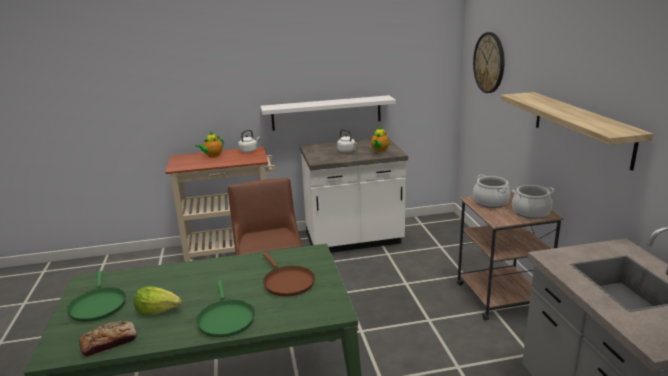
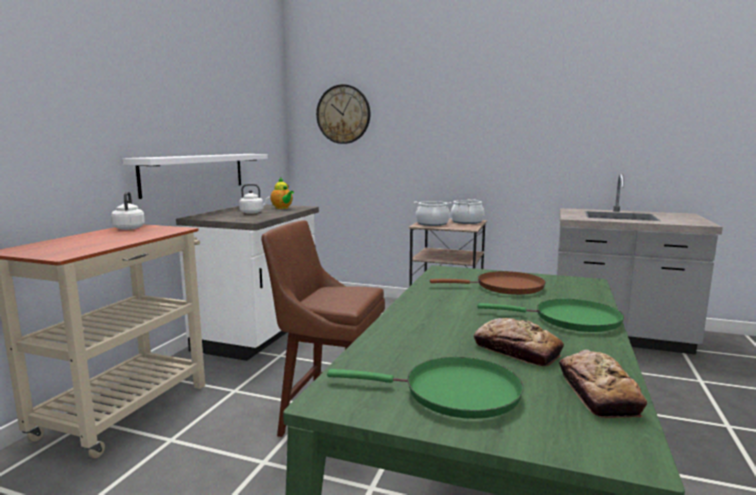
camera: 60 degrees left, 10 degrees down
lettuce [134,286,182,315] -> bread [474,318,564,366]
teapot [195,131,224,157] -> none
shelf [501,92,653,171] -> none

